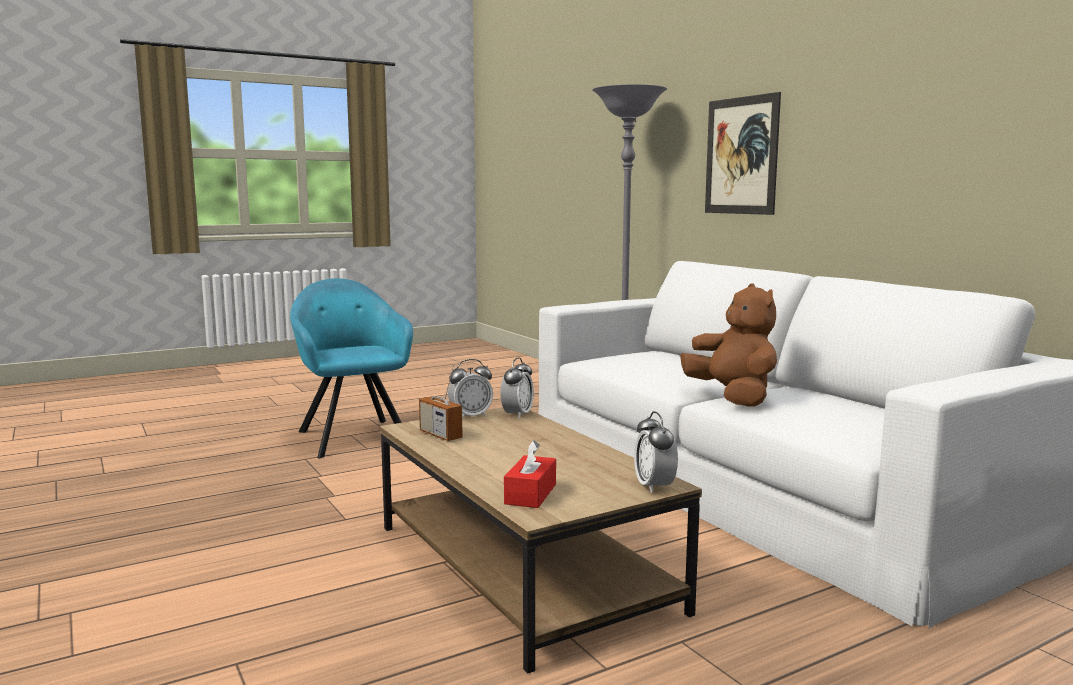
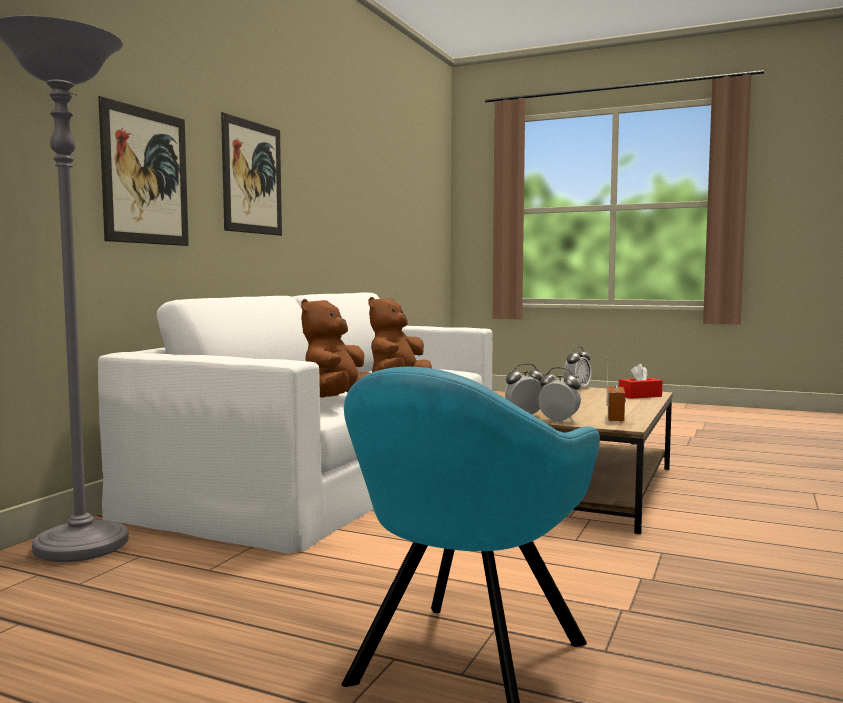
camera: 125 degrees left, 5 degrees down
none -> picture [221,112,282,236]
none -> brown plush toy [301,299,370,398]

